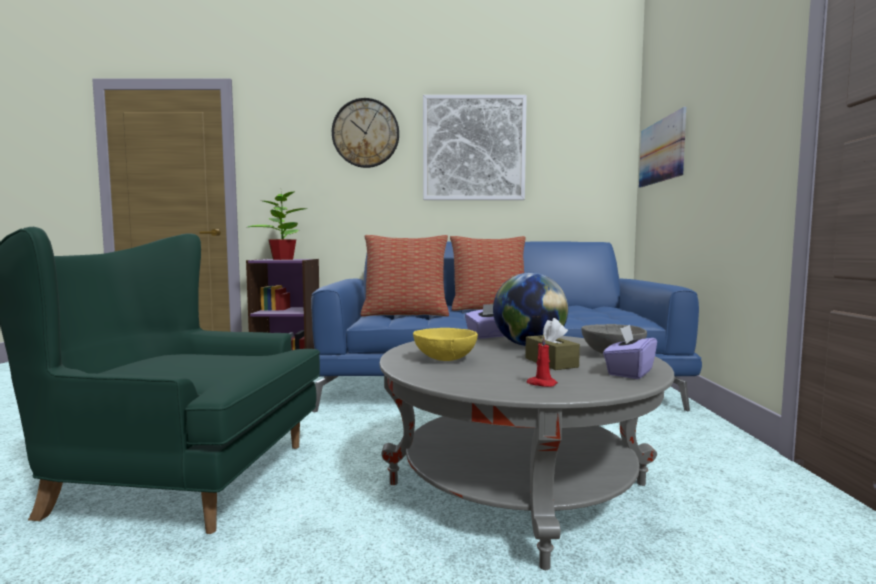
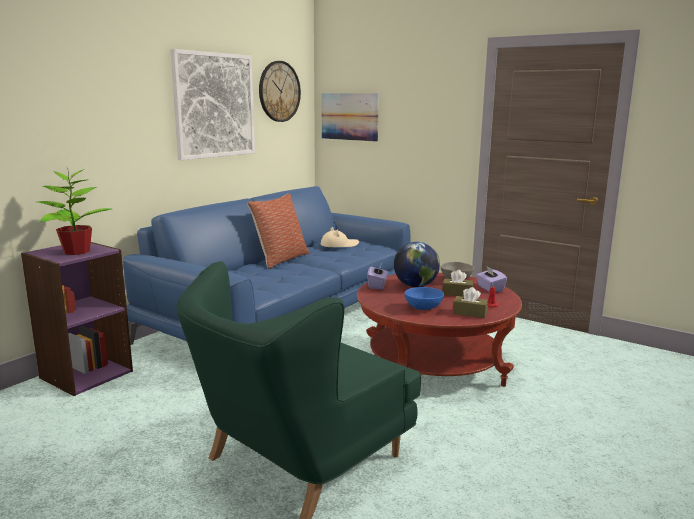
camera: 55 degrees left, 10 degrees up
wall clock [332,98,399,168] -> wall clock moved to [259,61,301,122]
pillow [361,235,449,317] -> none
grey coffee table [379,336,674,570] -> red coffee table [357,273,522,387]
yellow bowl [413,328,478,361] -> blue bowl [404,287,444,310]
none -> beige hat [321,227,359,247]
none -> brown tissue box [453,287,488,318]

